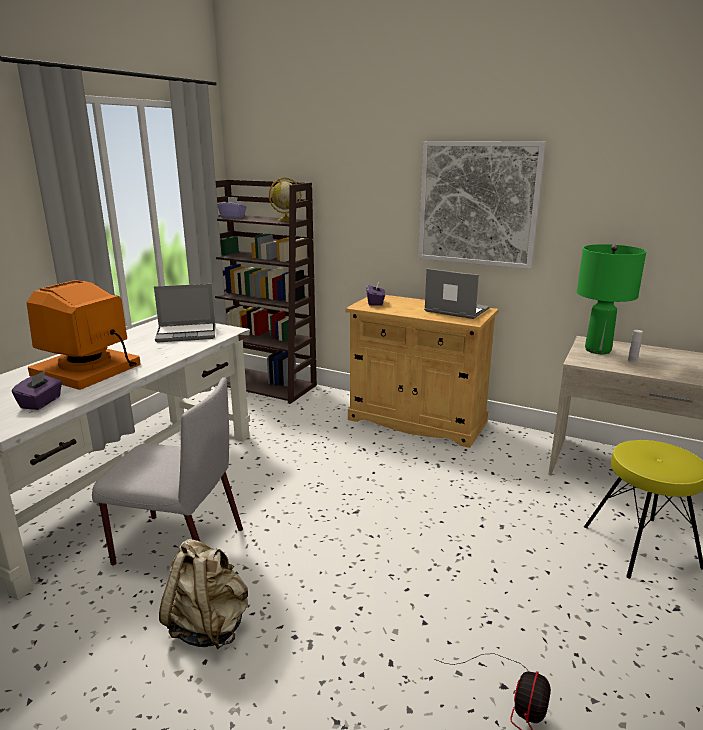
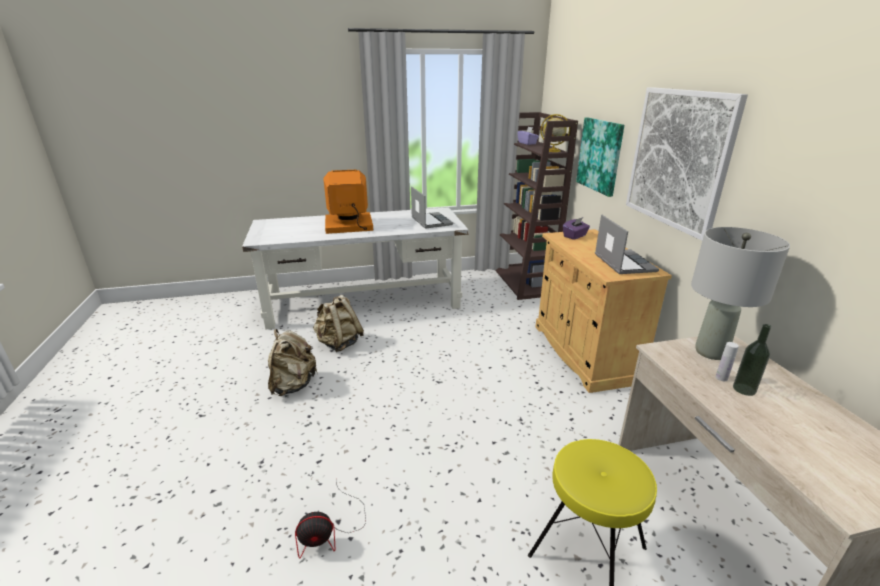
camera: 50 degrees right, 5 degrees up
purple tissue box [12,370,62,410] -> none
grey chair [92,378,243,566] -> beige backpack [313,295,364,352]
laptop [154,284,215,342] -> laptop turned 150 degrees counterclockwise [411,186,453,229]
green table lamp [577,244,646,354] -> grey table lamp [691,227,790,360]
none -> picture [576,118,624,197]
none -> bottle [733,324,771,396]

